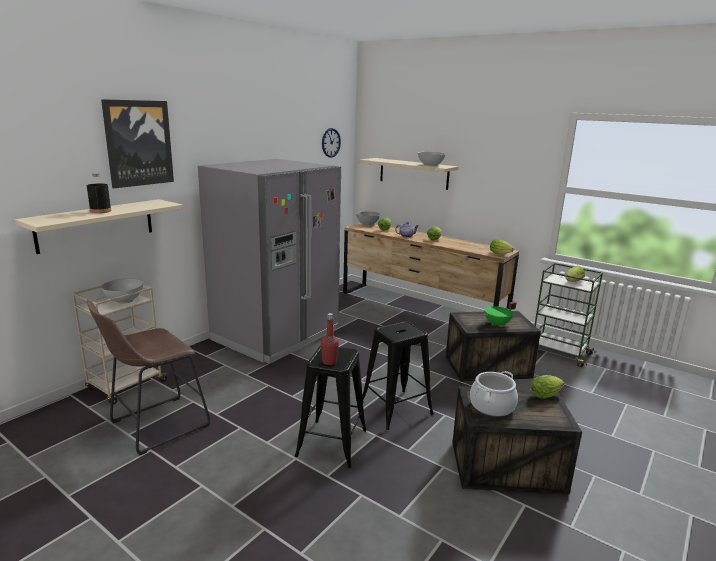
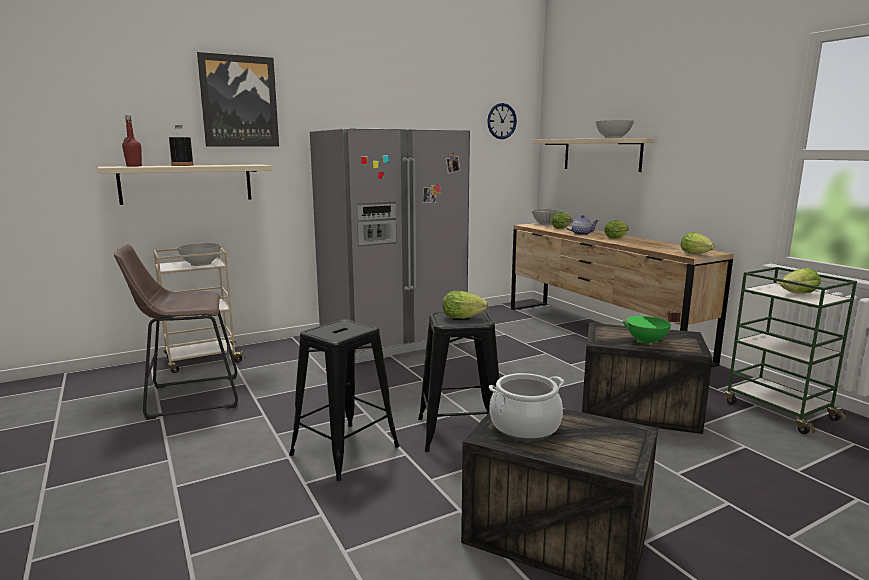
camera: 25 degrees right, 5 degrees down
red bottle [321,313,339,365] -> red bottle moved to [122,115,142,167]
lettuce [531,375,564,399] -> lettuce moved to [443,291,488,319]

